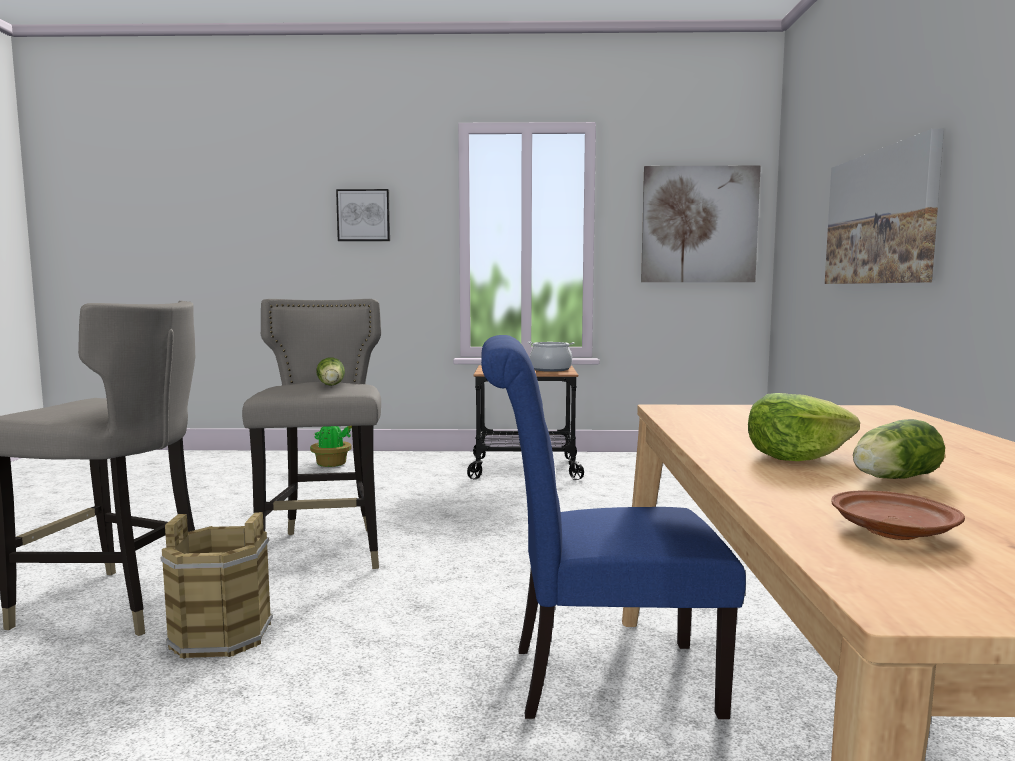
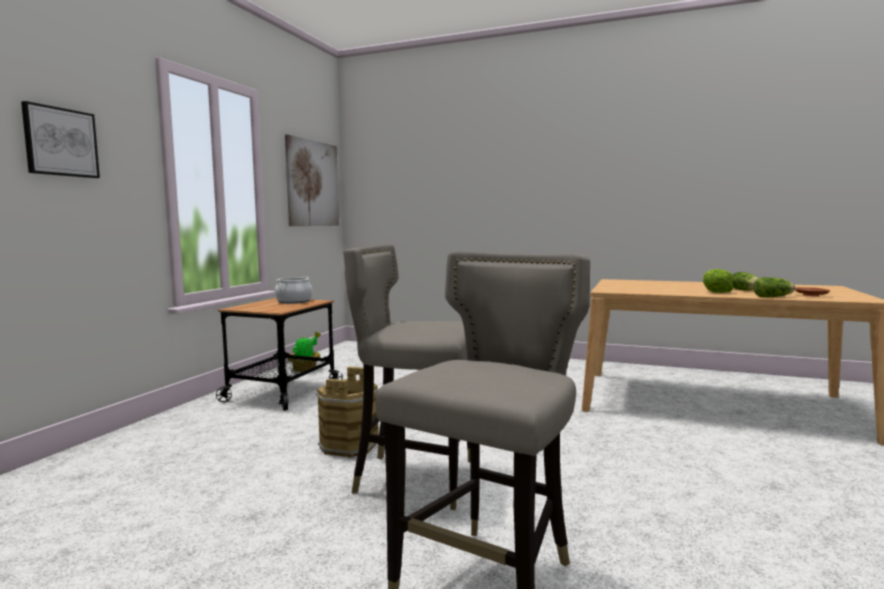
camera: 70 degrees left, 0 degrees up
brown bucket [160,512,273,659] -> brown bucket moved to [316,367,379,458]
potted plant [310,426,352,467] -> potted plant moved to [288,332,321,372]
lettuce [316,358,345,386] -> lettuce moved to [754,277,795,297]
blue chair [481,335,746,719] -> none
picture [825,129,944,284] -> none

